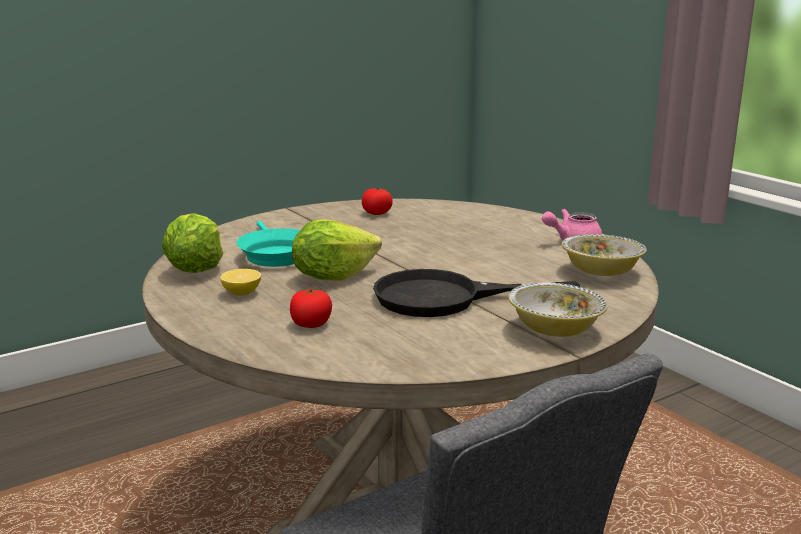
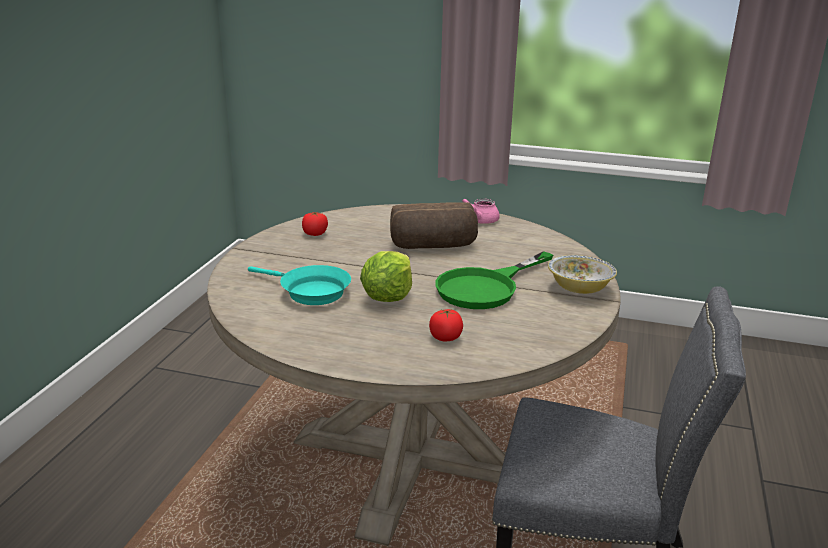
camera: 40 degrees left, 5 degrees up
lettuce [162,213,223,273] -> none
lemon [220,269,261,296] -> none
black frying pan [373,269,580,317] -> green frying pan [435,251,553,309]
bowl [562,234,647,276] -> none
none -> bread [390,202,478,249]

